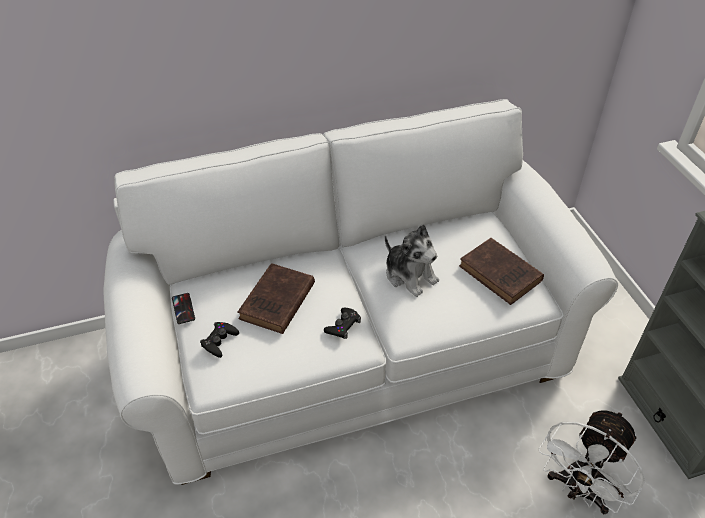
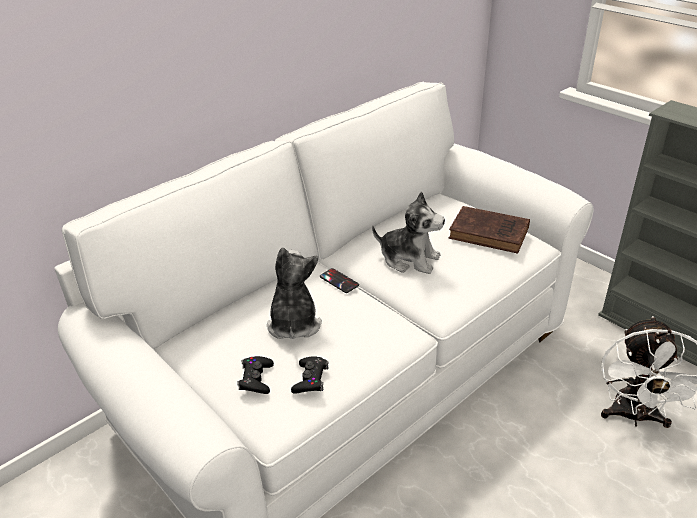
camera: 25 degrees left, 10 degrees down
phone [172,293,195,324] -> phone moved to [320,268,359,293]
brown book [238,263,315,334] -> plush toy [267,247,322,339]
black game controller [324,308,361,339] -> black game controller moved to [291,356,328,394]

